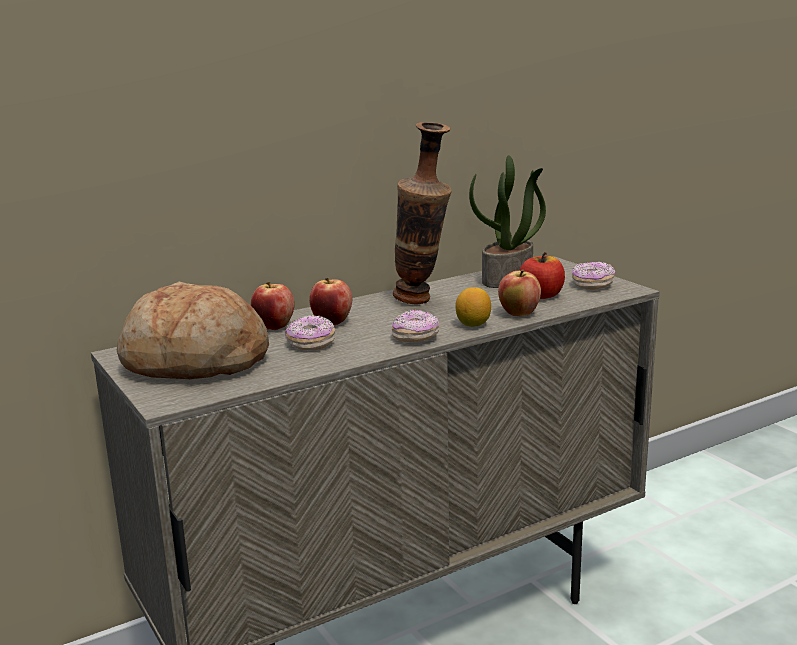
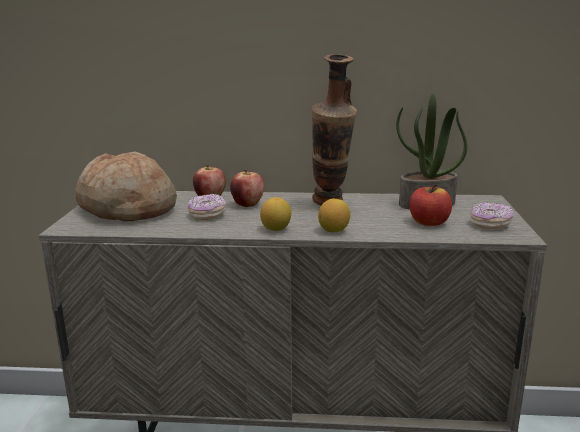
camera: 35 degrees right, 0 degrees up
donut [392,310,439,342] -> lemon [260,197,291,231]
apple [498,270,541,316] -> none

